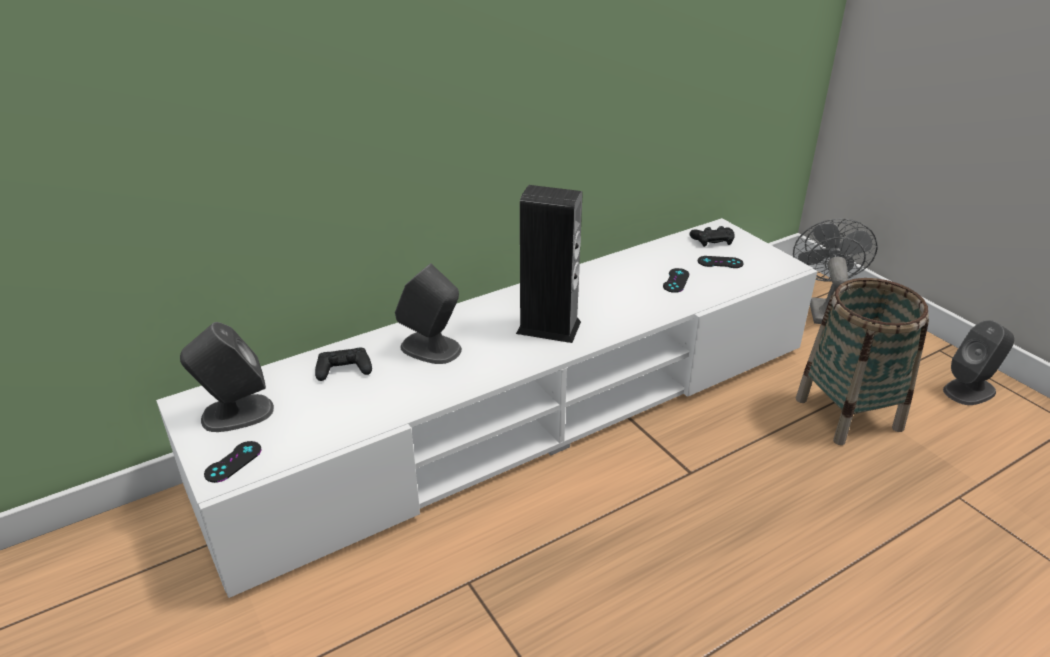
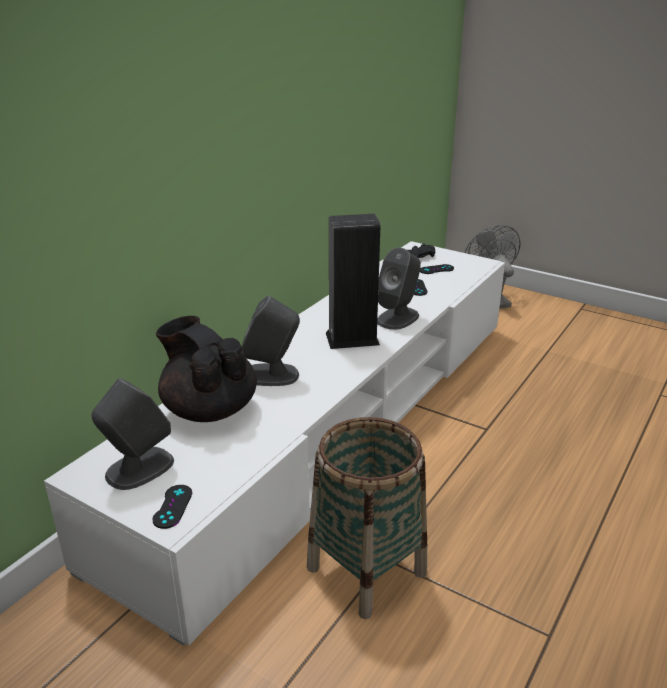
camera: 25 degrees left, 5 degrees down
black game controller [315,348,372,381] -> black teapot [156,316,257,422]
basket [796,278,929,445] -> basket moved to [307,417,427,619]
grey speaker [943,320,1015,405] -> grey speaker moved to [377,248,421,330]

